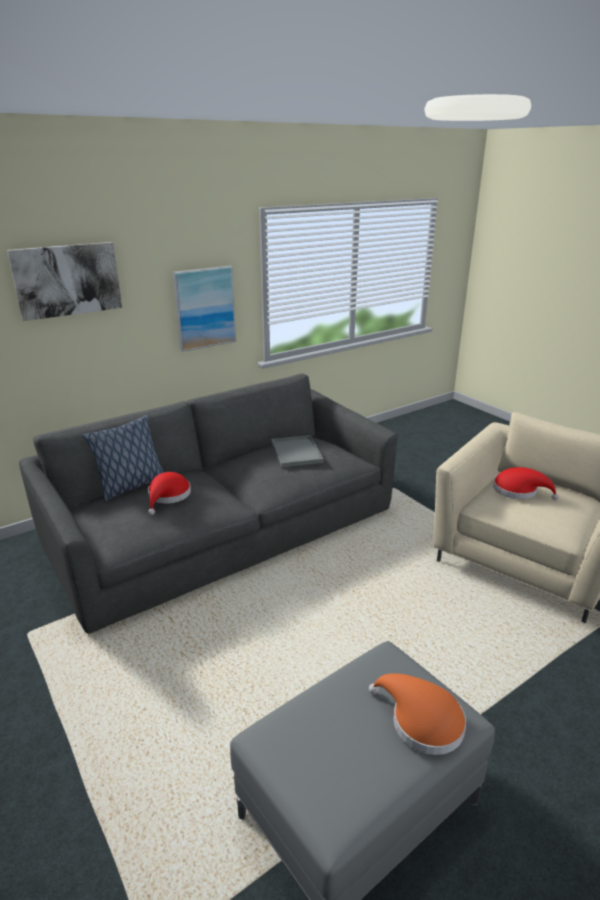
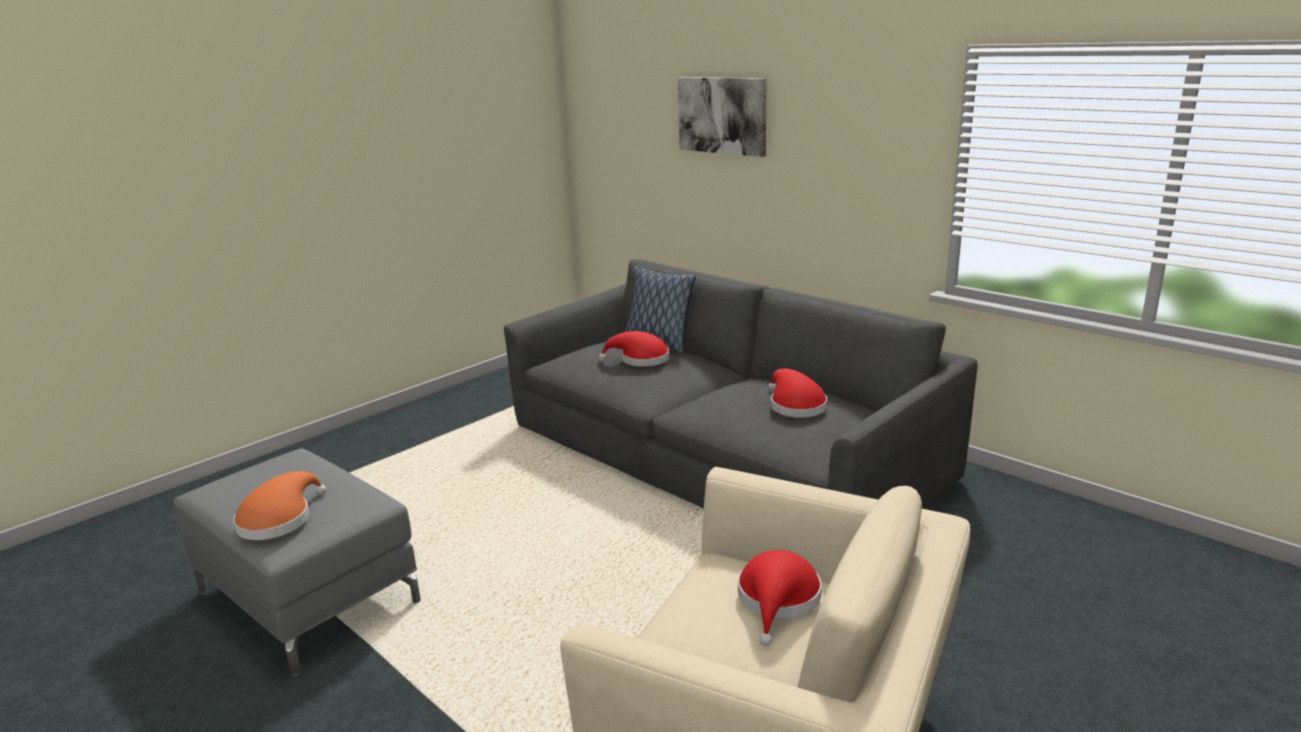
camera: 80 degrees right, 5 degrees down
picture [173,266,236,352] -> none
grey tray [271,435,324,467] -> red hat [768,368,827,418]

